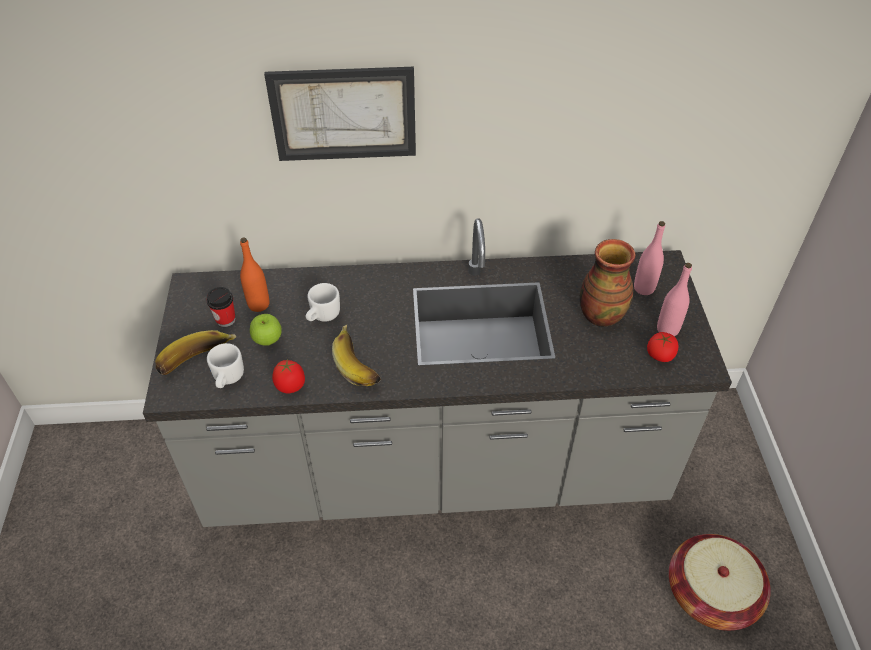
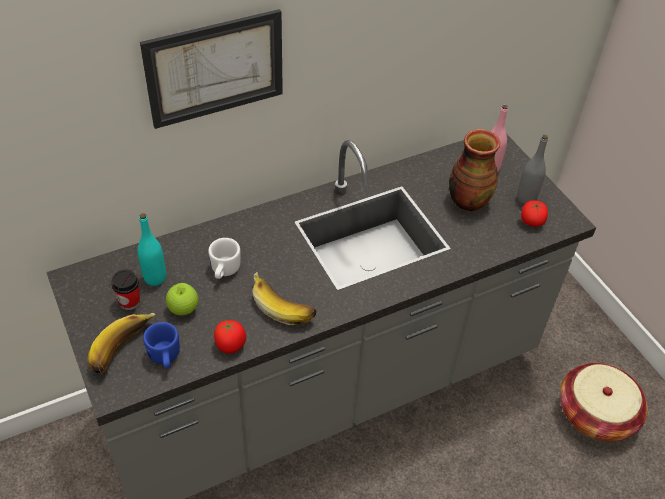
camera: 25 degrees left, 0 degrees up
white mug [207,343,244,388] -> blue mug [143,322,180,369]
orange bottle [240,238,269,312] -> turquoise bottle [138,213,166,286]
pink bottle [657,263,692,336] -> grey bottle [517,135,548,204]

